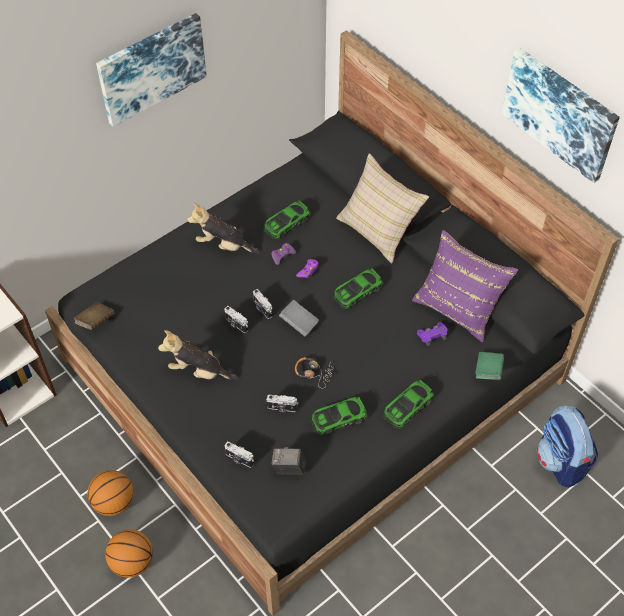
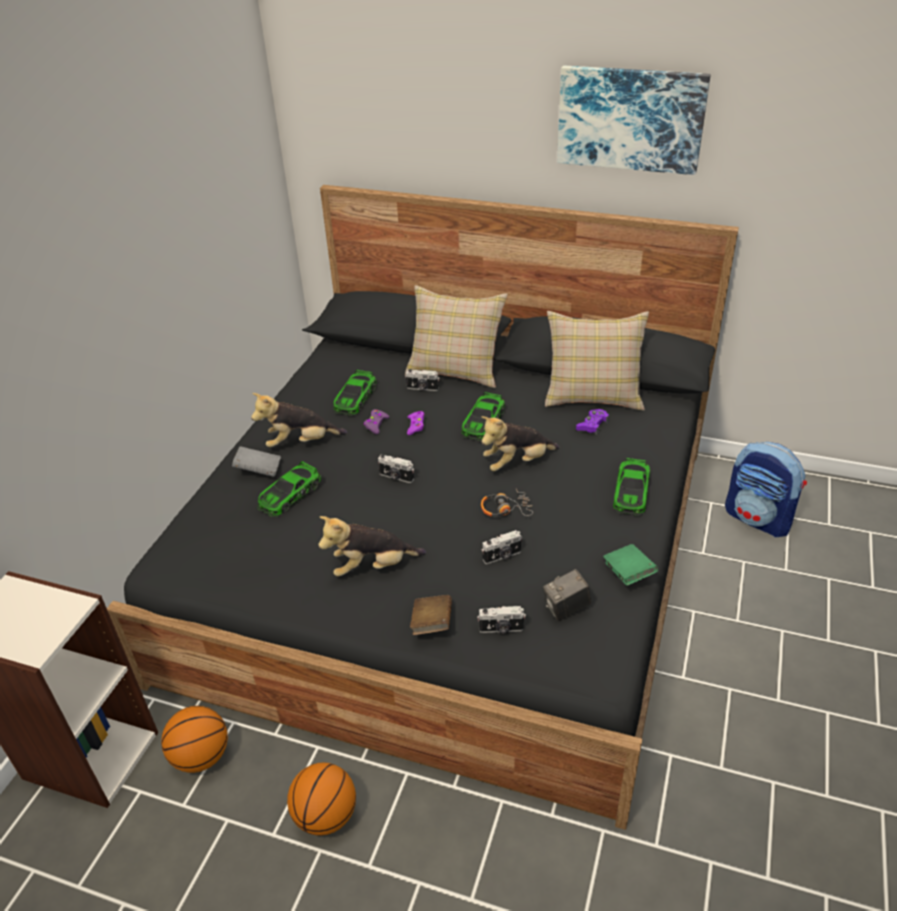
camera: 30 degrees left, 15 degrees down
brown book [74,303,115,330] -> brown book moved to [410,595,452,635]
picture [96,13,207,127] -> none
basketball [105,529,153,578] -> basketball moved to [161,706,228,773]
camera [224,306,249,333] -> camera moved to [405,369,439,391]
grey book [279,300,319,337] -> grey book moved to [232,446,281,477]
toy car [310,397,368,435] -> toy car moved to [257,461,321,517]
purple pillow [412,230,518,342] -> beige pillow [545,311,649,411]
green book [475,352,504,380] -> green book moved to [603,544,658,585]
none -> plush toy [481,416,559,471]

